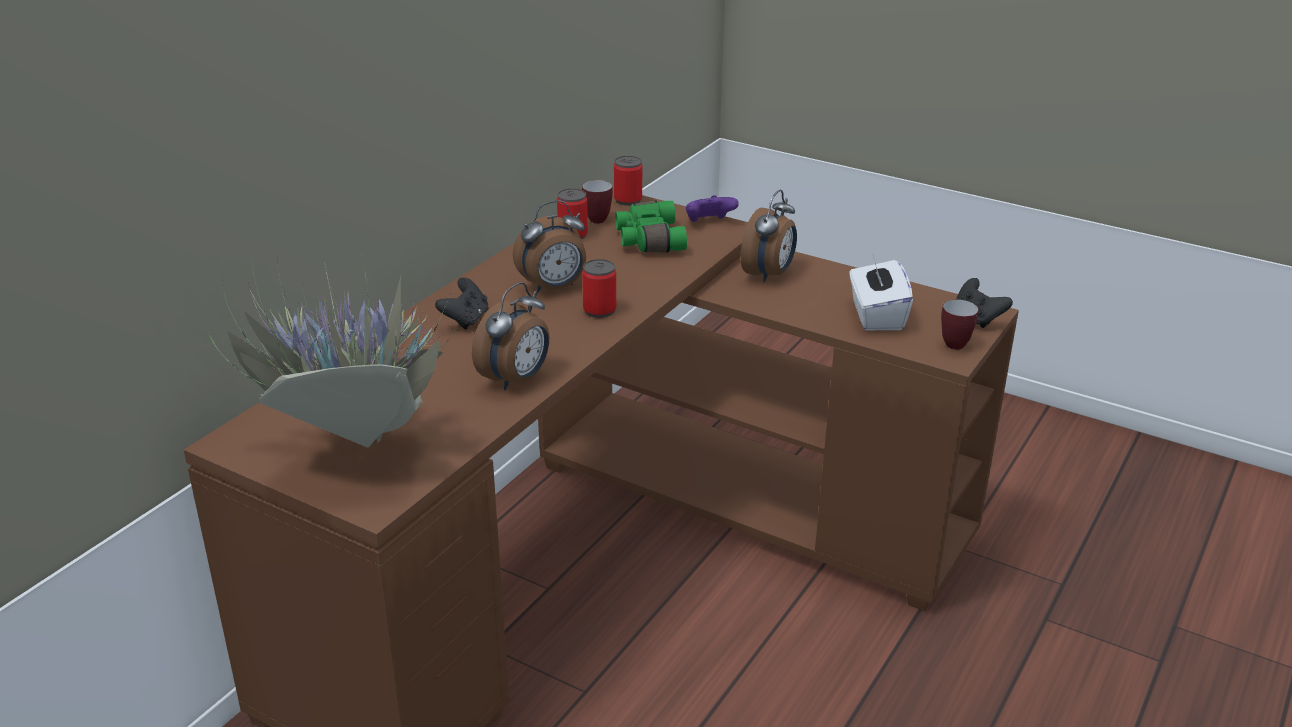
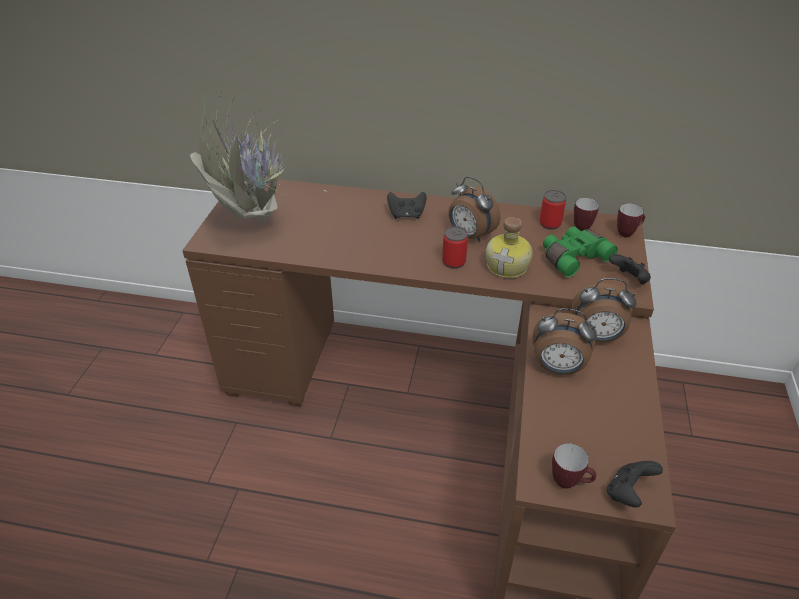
camera: 70 degrees right, 10 degrees up
alarm clock [472,282,549,390] -> alarm clock moved to [533,308,597,374]
can [614,156,642,205] -> mug [617,203,645,237]
purple game controller [686,195,739,222] -> black game controller [609,254,651,284]
white tissue box [849,255,913,330] -> none
none -> bottle [486,217,533,278]

